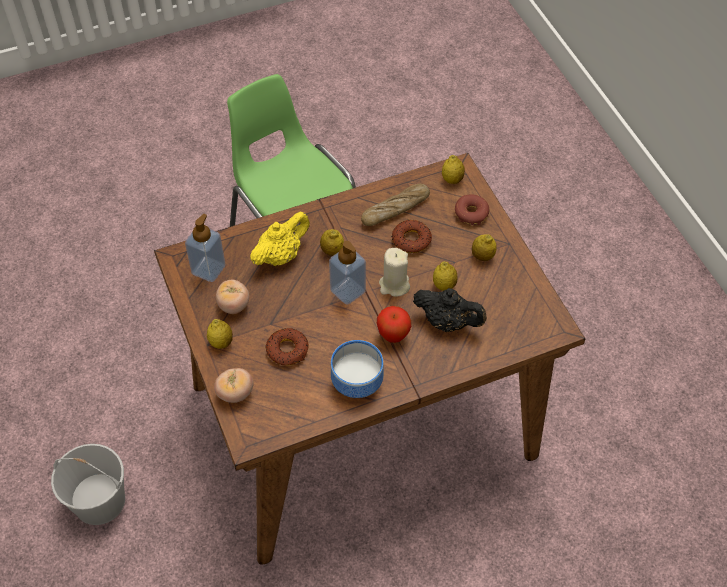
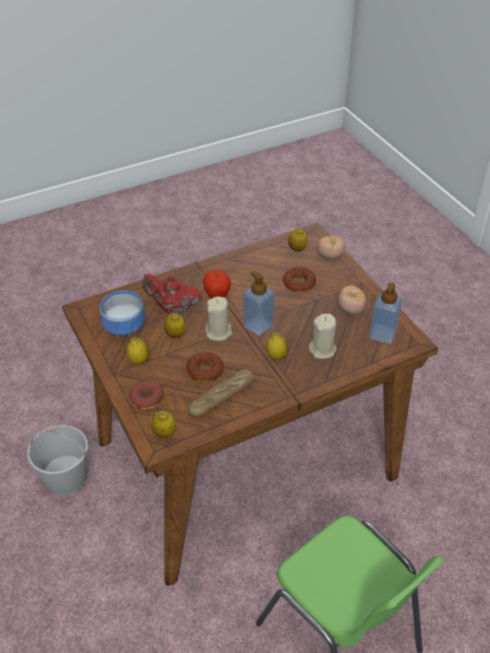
camera: 175 degrees right, 10 degrees down
white bucket [51,444,125,525] -> white bucket moved to [27,425,88,495]
lemon [207,319,233,349] -> lemon moved to [288,228,307,251]
yellow teapot [250,212,310,266] -> beige candle [308,314,337,359]
bowl [331,340,384,398] -> bowl moved to [100,291,145,335]
black teapot [413,288,487,332] -> red teapot [142,274,202,314]

